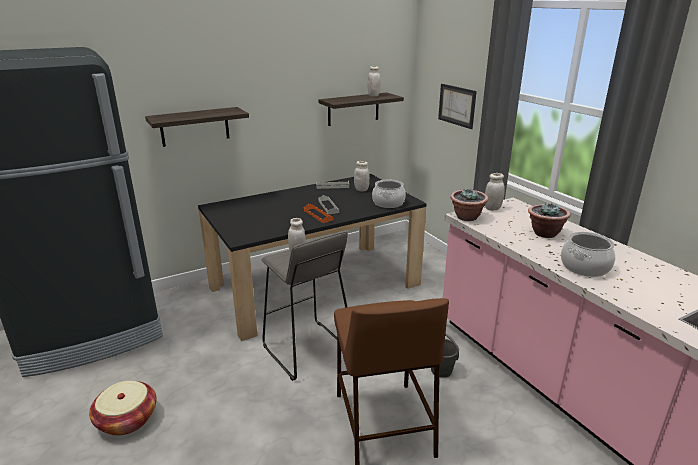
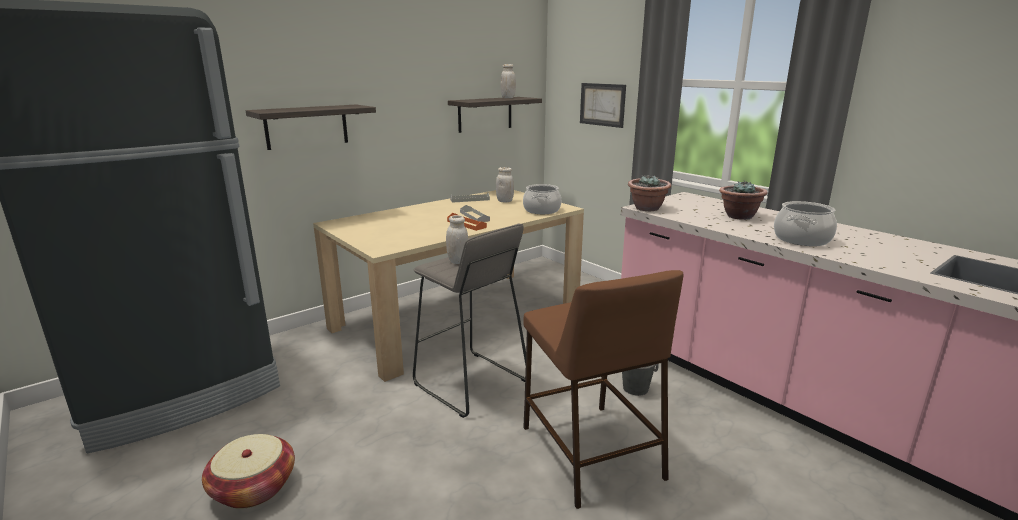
camera: 10 degrees left, 5 degrees down
black dining table [198,174,427,341] -> beige dining table [313,190,584,382]
white jar [485,173,505,211] -> none

